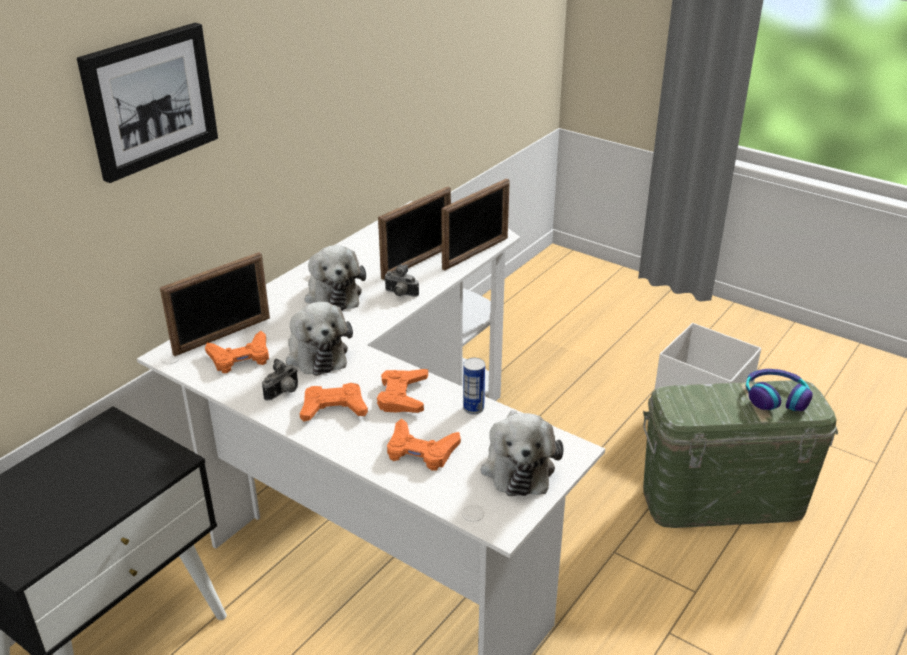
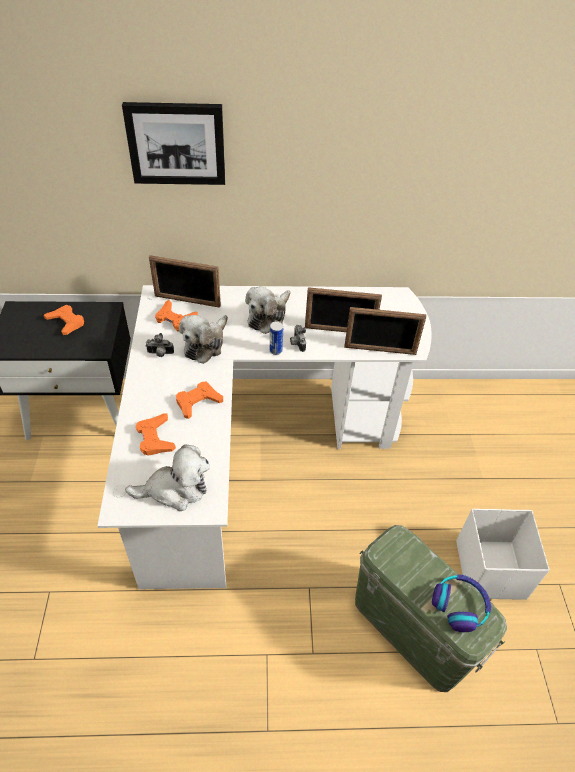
camera: 50 degrees right, 15 degrees up
orange game controller [300,383,368,421] -> orange game controller moved to [44,305,84,335]
can [463,358,485,415] -> can moved to [270,321,283,355]
plush toy [481,410,564,496] -> plush toy turned 150 degrees counterclockwise [125,444,210,511]

